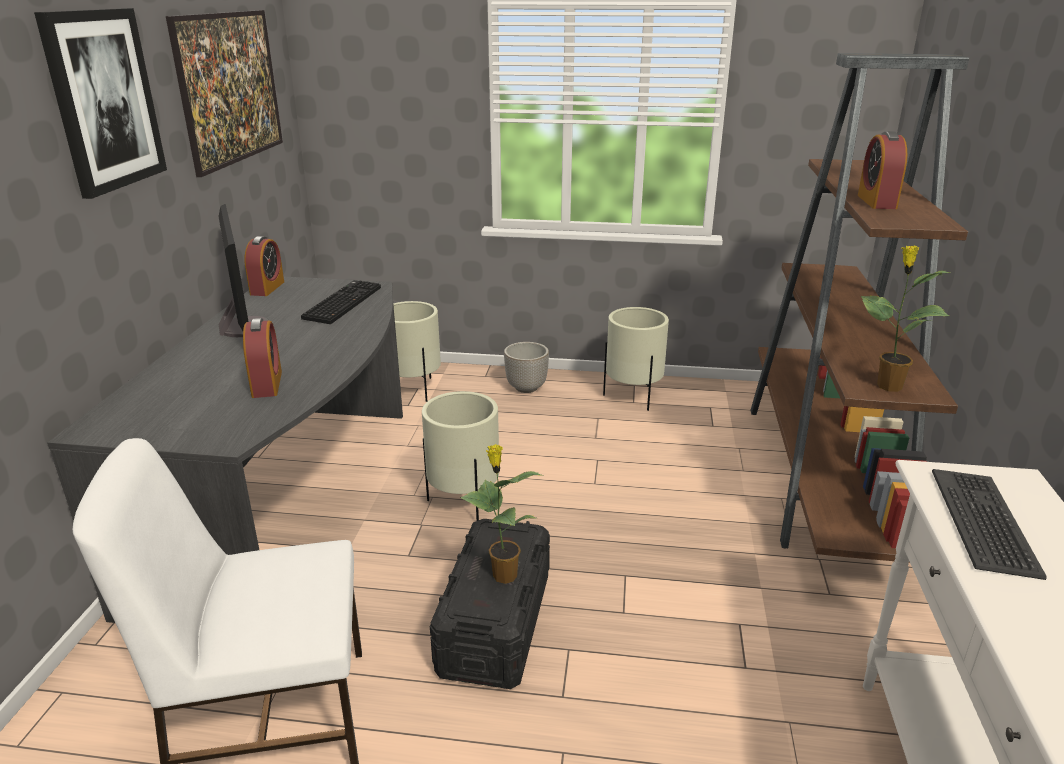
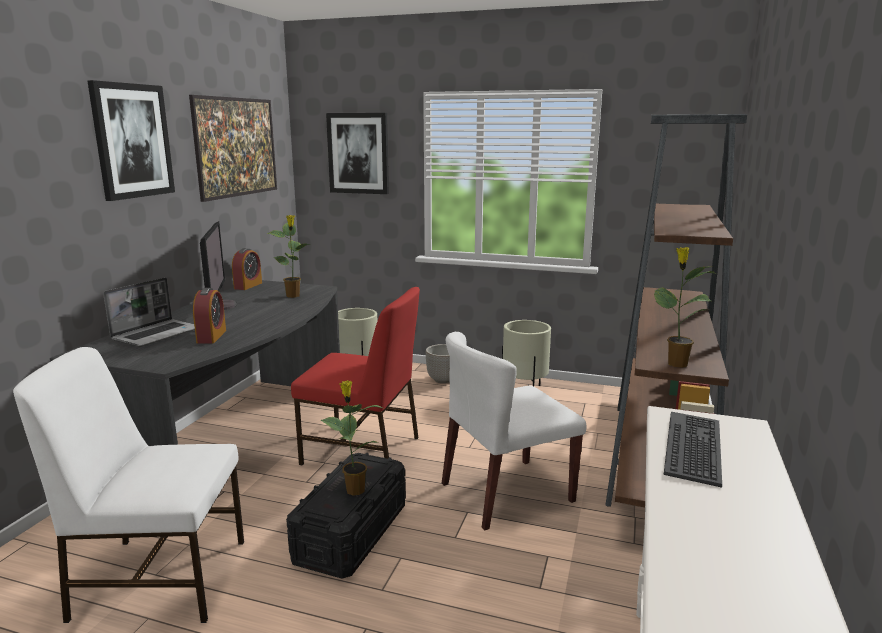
camera: 10 degrees right, 10 degrees down
keyboard [301,280,381,324] -> potted plant [267,215,311,298]
beige planter [422,391,499,521] -> red chair [291,287,420,465]
alarm clock [858,131,907,209] -> none
none -> laptop [103,277,195,347]
none -> picture [326,113,389,194]
none -> white chair [442,332,586,531]

